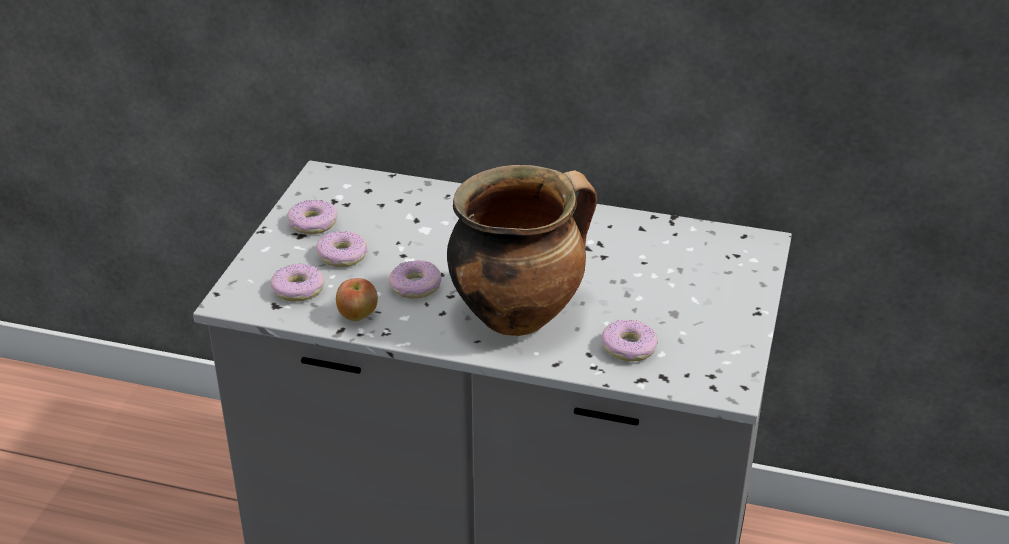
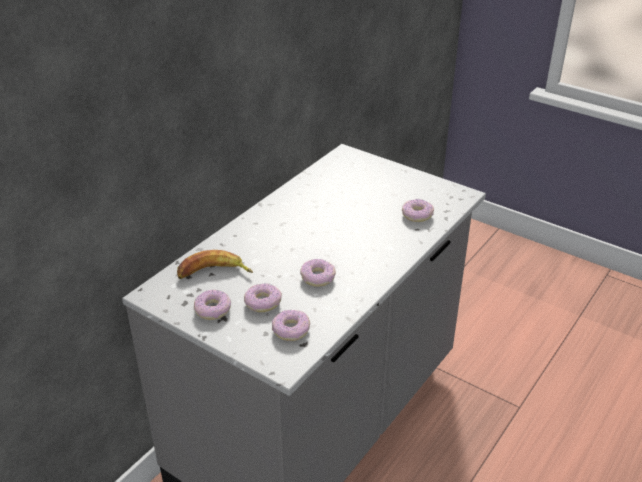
camera: 70 degrees left, 0 degrees up
apple [336,278,378,321] -> none
cooking pot [447,165,597,336] -> none
none -> banana [177,250,253,279]

